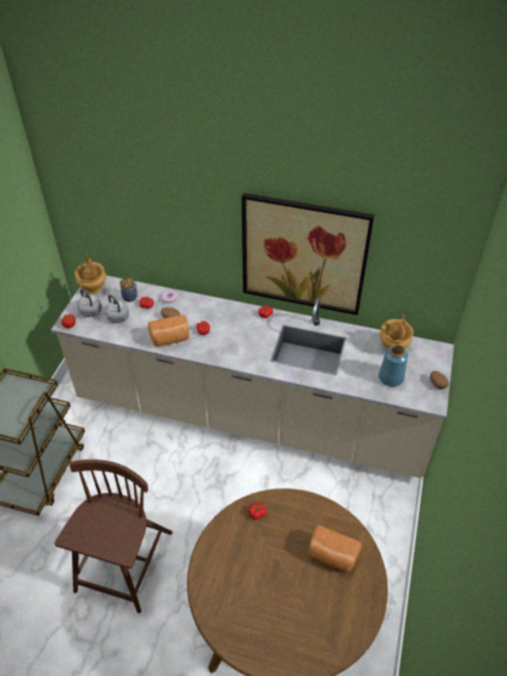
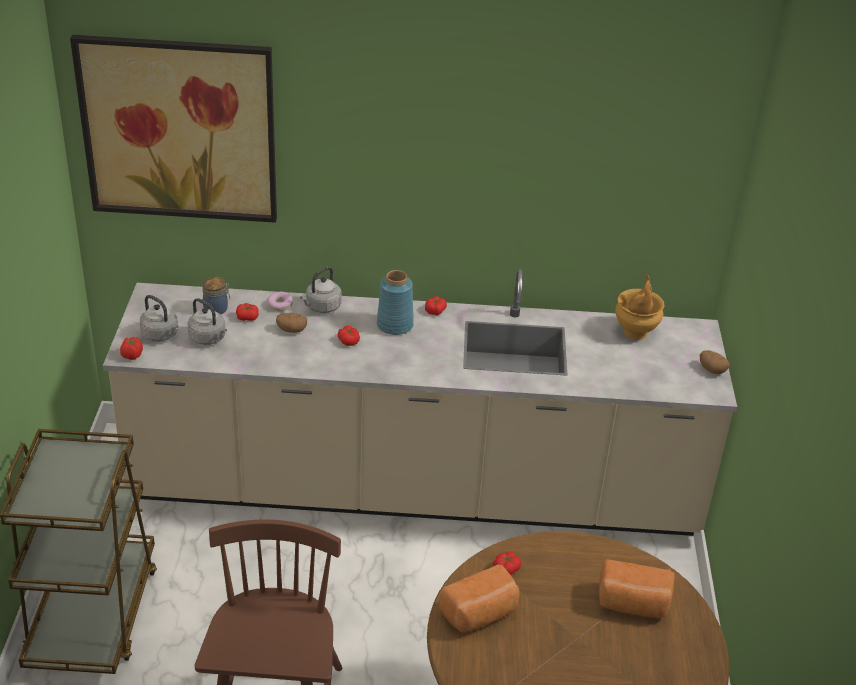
camera: 15 degrees left, 10 degrees down
brown vase [75,255,106,294] -> none
bread [148,315,189,346] -> bread moved to [439,565,519,632]
picture [242,193,374,315] -> picture moved to [70,35,277,223]
blue vase [379,344,408,387] -> blue vase moved to [377,270,414,335]
none -> grey kettle [300,267,342,313]

